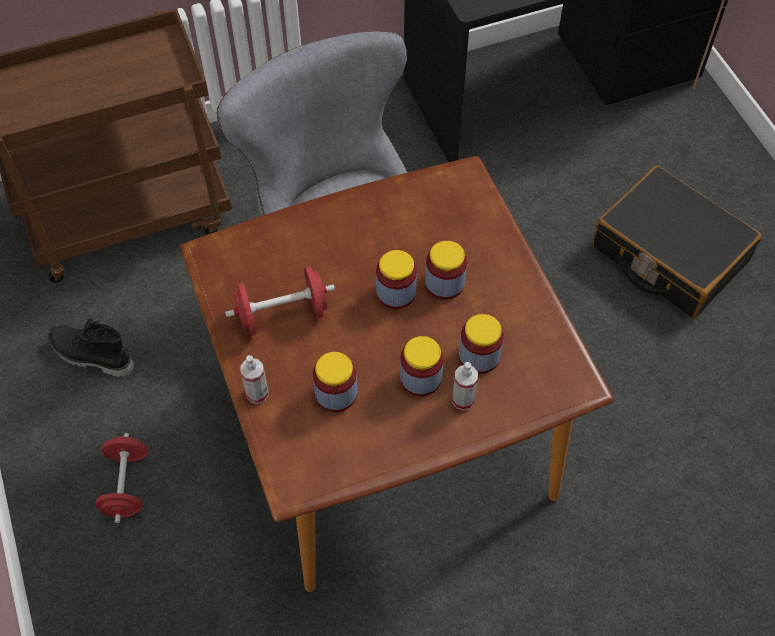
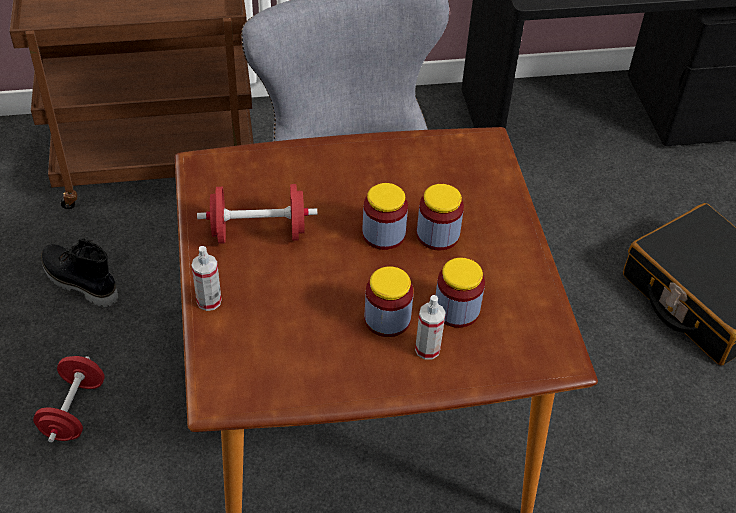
camera: 10 degrees right, 10 degrees down
jar [313,352,357,412] -> none

